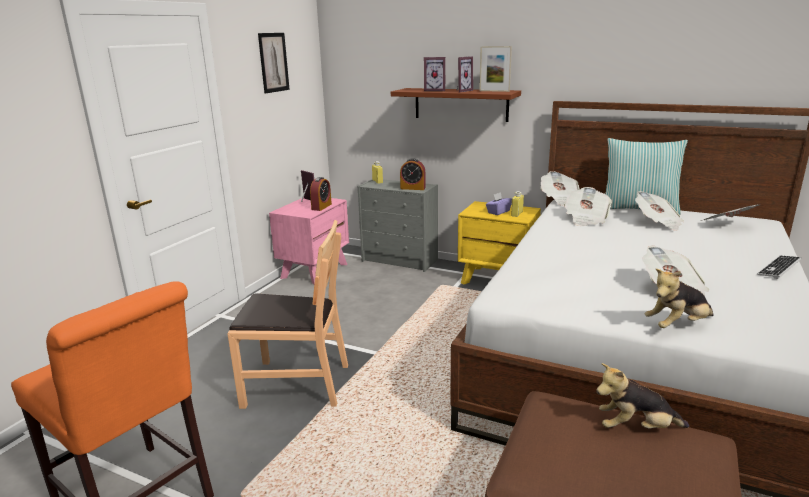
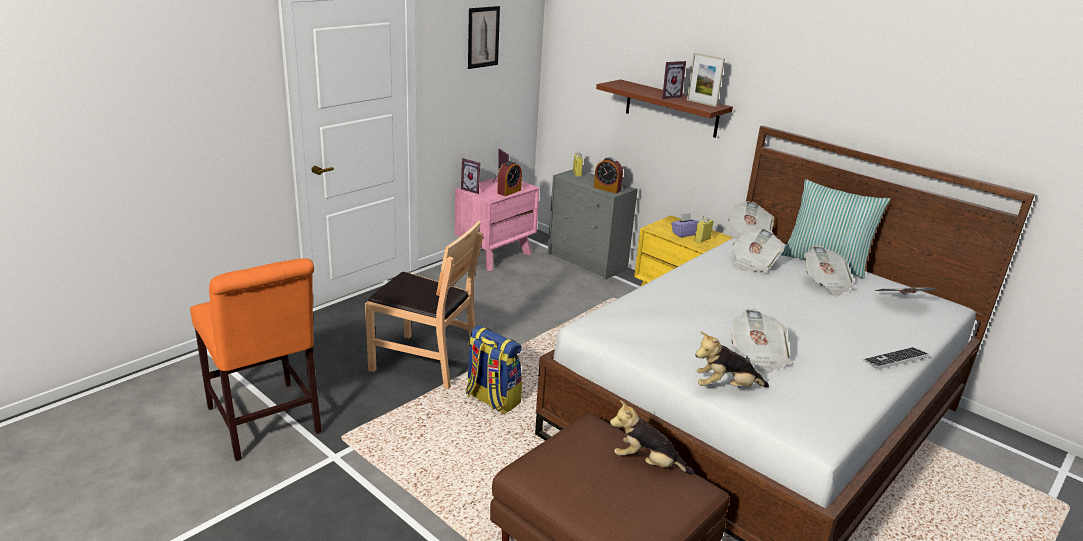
camera: 15 degrees right, 5 degrees up
picture frame [424,57,446,91] -> picture frame moved to [461,158,480,194]
none -> backpack [466,325,522,414]

